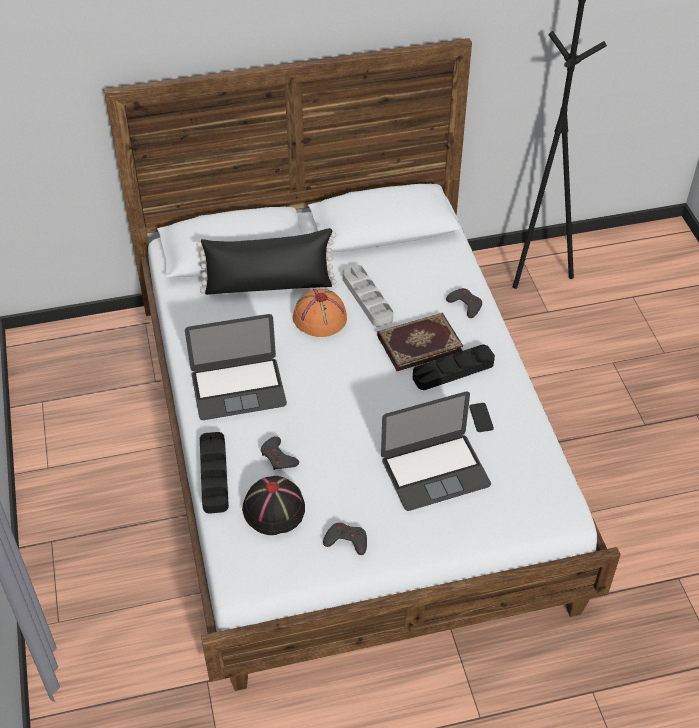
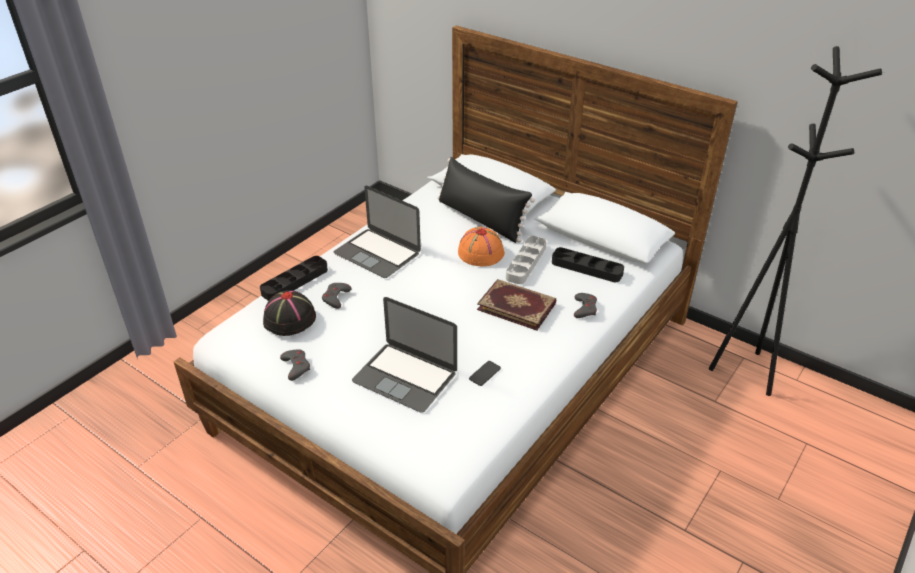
camera: 50 degrees right, 10 degrees down
black tray [413,345,495,390] -> black tray moved to [552,247,624,282]

